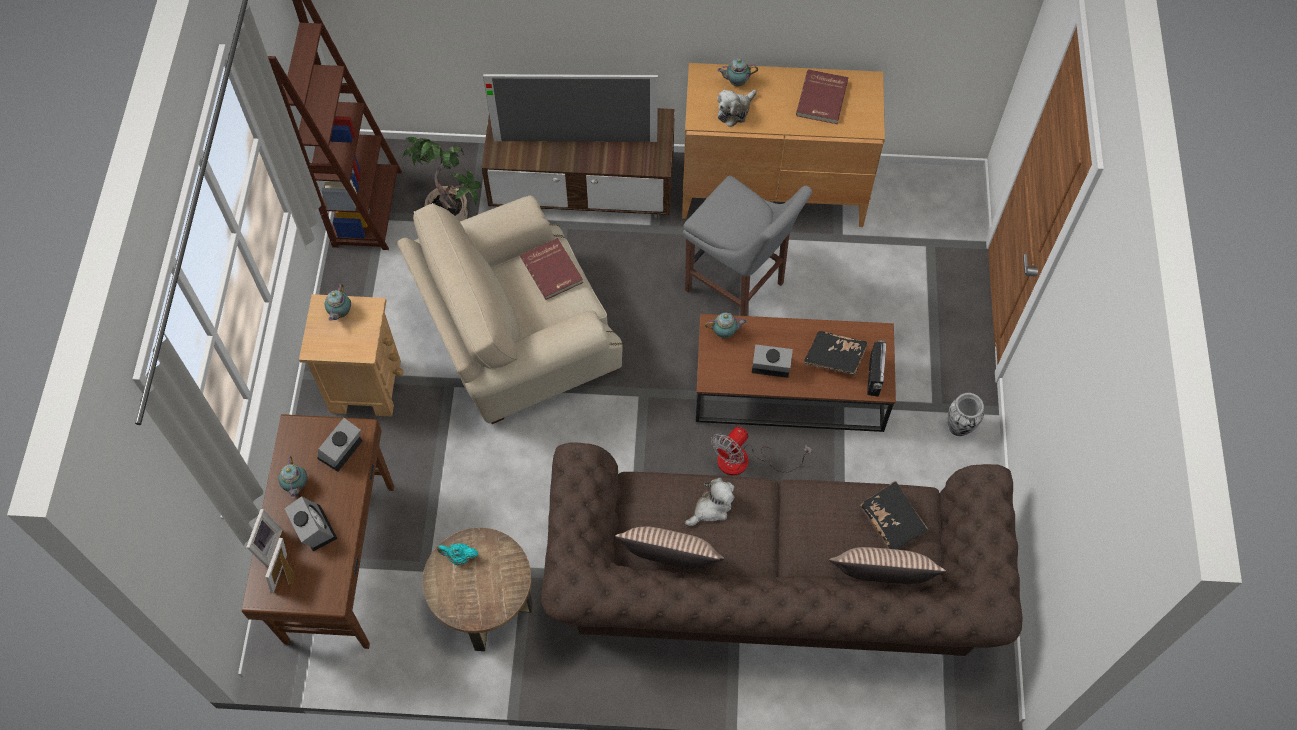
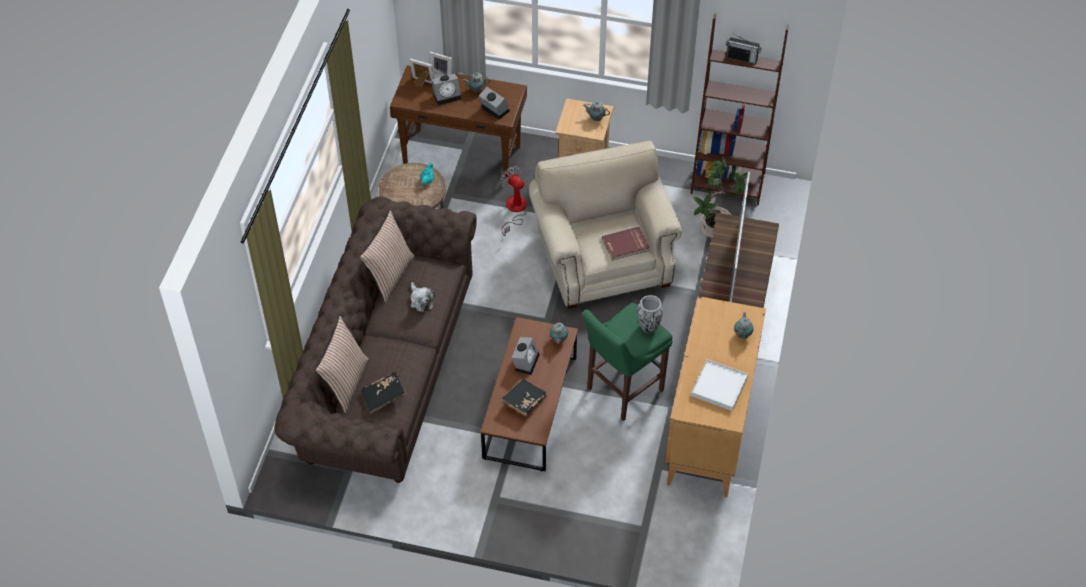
camera: 100 degrees right, 10 degrees down
grey stool [683,176,812,316] -> green stool [583,303,672,421]
fan [711,427,812,475] -> fan moved to [500,166,527,236]
plush toy [717,90,757,127] -> none
red book [796,69,849,124] -> white tray [691,359,748,411]
radio [867,340,886,397] -> radio moved to [726,34,761,65]
vase [948,393,984,436] -> vase moved to [637,295,663,334]

